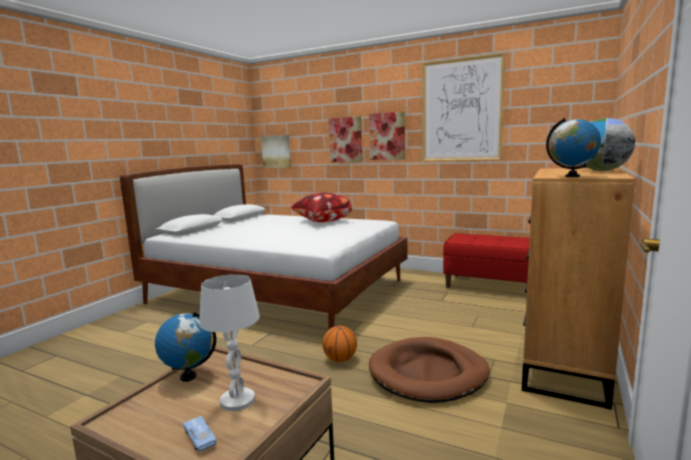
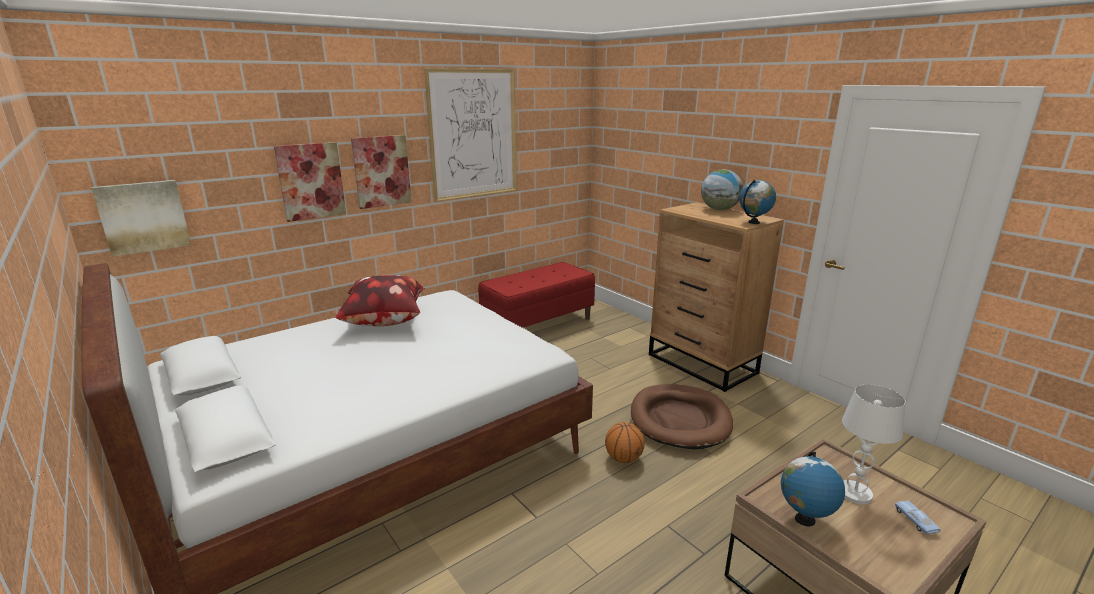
camera: 65 degrees left, 10 degrees up
blue toy car [183,416,217,452] -> blue toy car turned 90 degrees clockwise [895,501,941,534]

